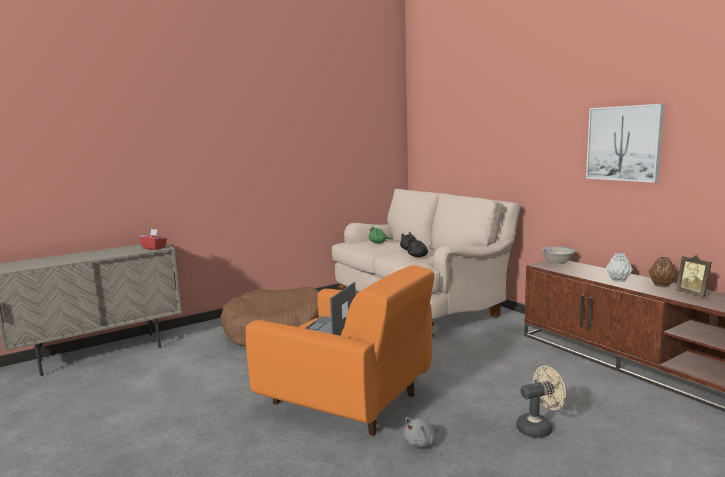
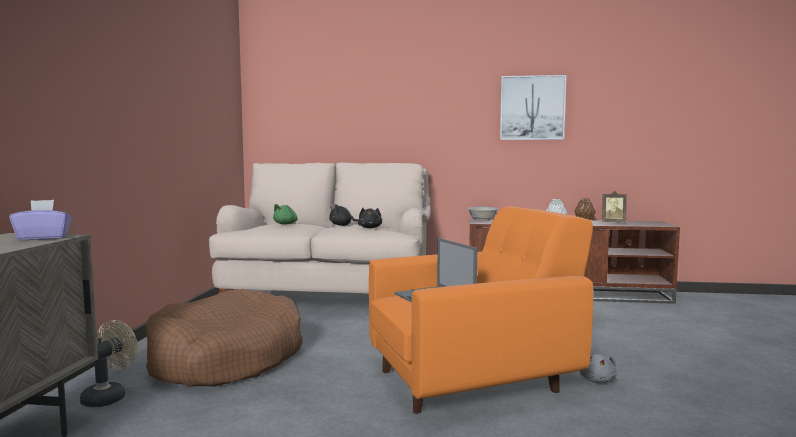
camera: 50 degrees left, 5 degrees down
red tissue box [139,229,167,250] -> purple tissue box [9,200,72,240]
beige fan [516,365,566,438] -> beige fan moved to [80,320,138,407]

